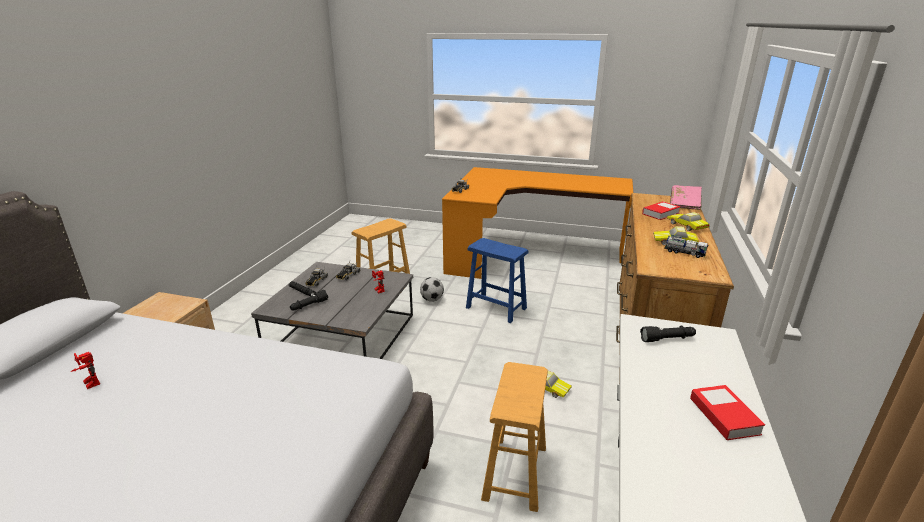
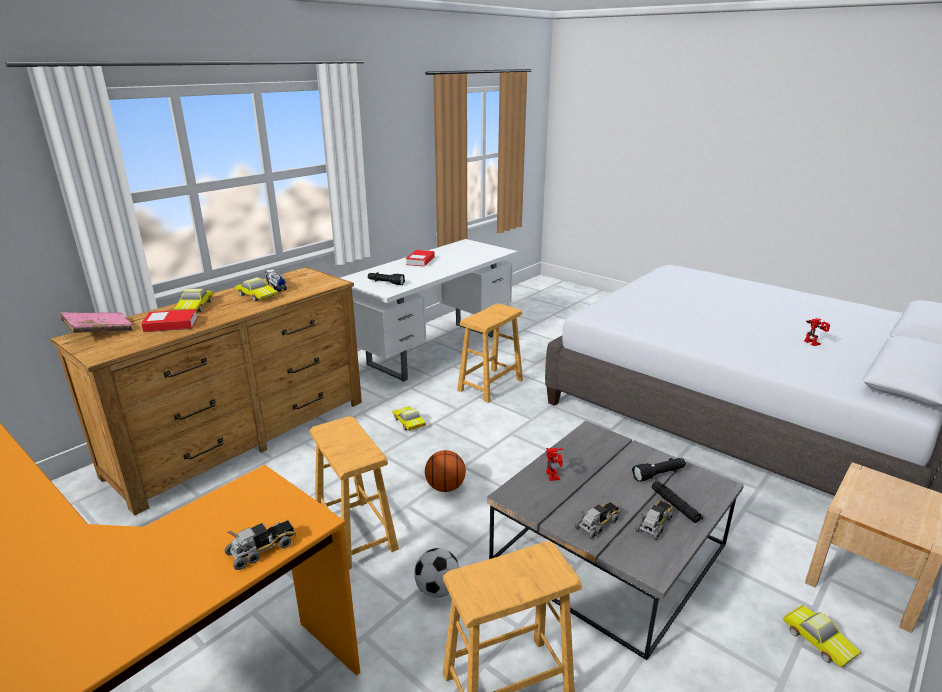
camera: 155 degrees left, 0 degrees up
blue stool [466,238,529,323] -> brown stool [309,416,399,570]
none -> basketball [425,450,466,492]
none -> toy car [783,605,861,667]

